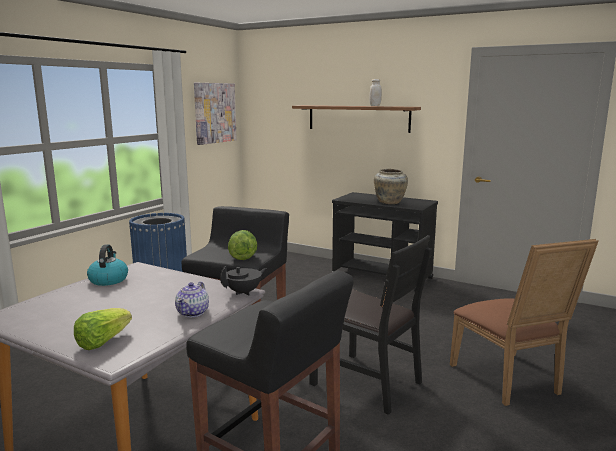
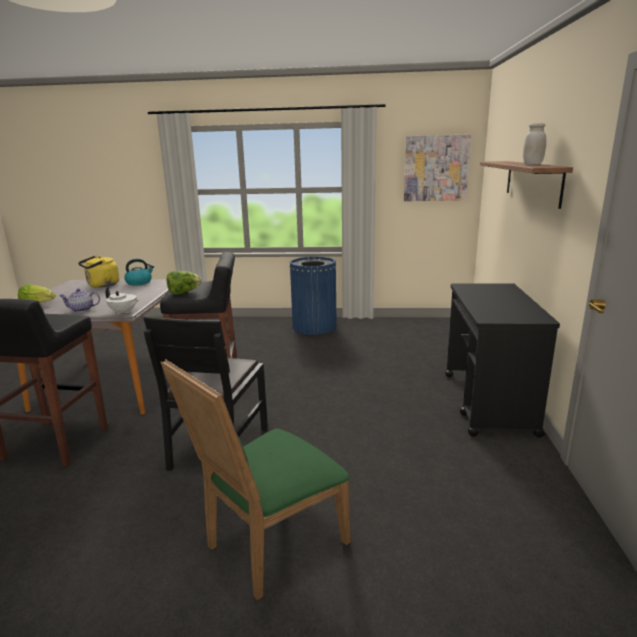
camera: 65 degrees right, 5 degrees up
black teapot [220,266,267,296] -> white teapot [106,287,139,315]
beige vase [374,169,408,204] -> none
brown chair [450,239,599,406] -> green chair [161,359,351,600]
none -> yellow kettle [78,256,119,288]

